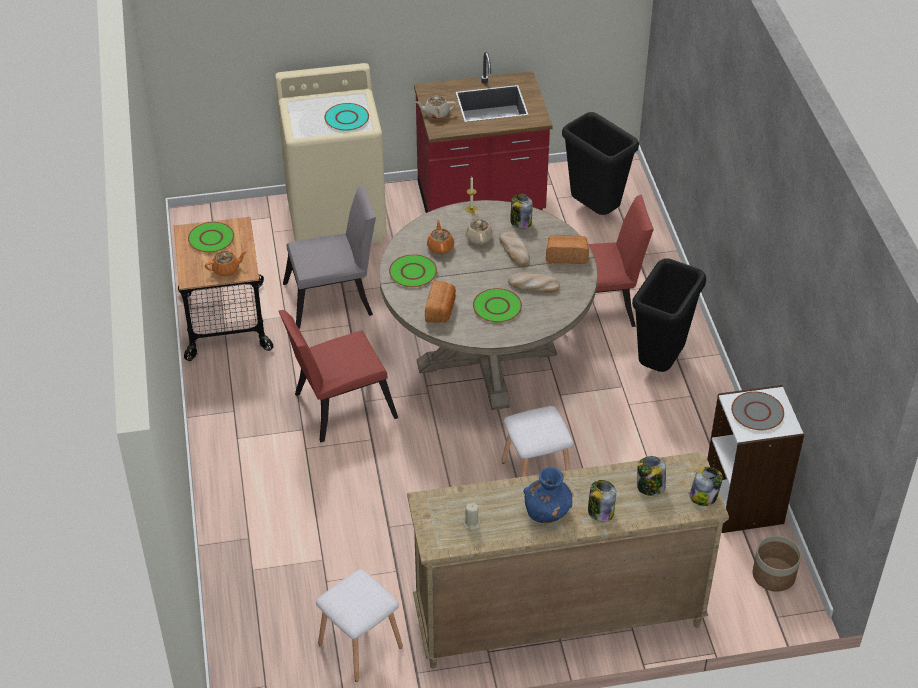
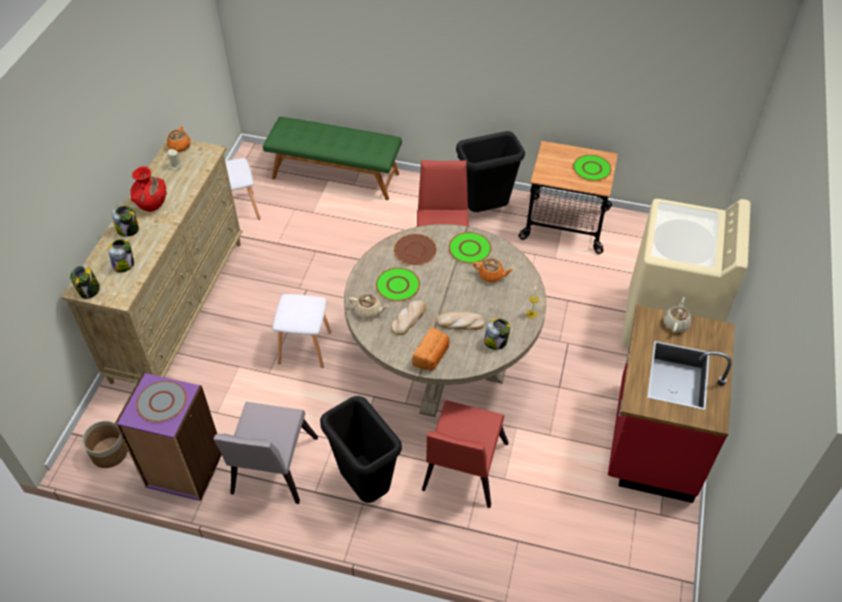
camera: 115 degrees right, 5 degrees up
orange teapot [205,251,247,276] -> orange teapot moved to [167,126,191,152]
grey chair [283,184,376,329] -> grey chair moved to [214,402,318,504]
turquoise plate [324,103,369,131] -> none
bread [425,280,456,323] -> brown plate [394,234,437,265]
beige teapot [466,210,493,245] -> beige teapot moved to [349,294,389,319]
blue vase [523,467,572,523] -> red vase [131,166,167,212]
black trash can [562,112,639,215] -> black trash can moved to [456,131,525,212]
white bookcase [707,385,804,533] -> purple bookcase [115,372,222,501]
none -> green bench [263,117,402,200]

